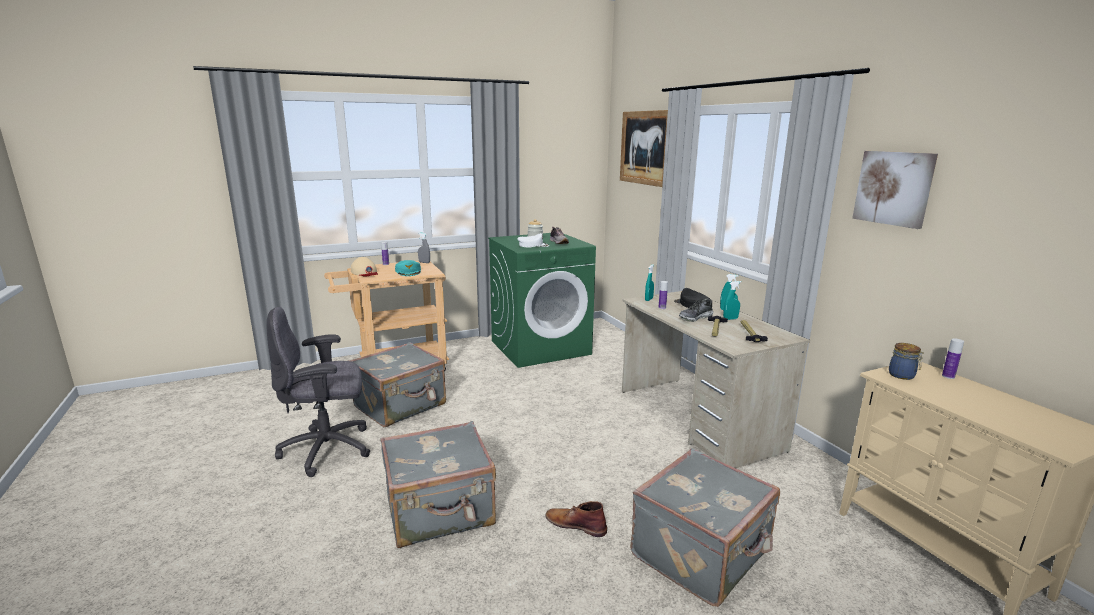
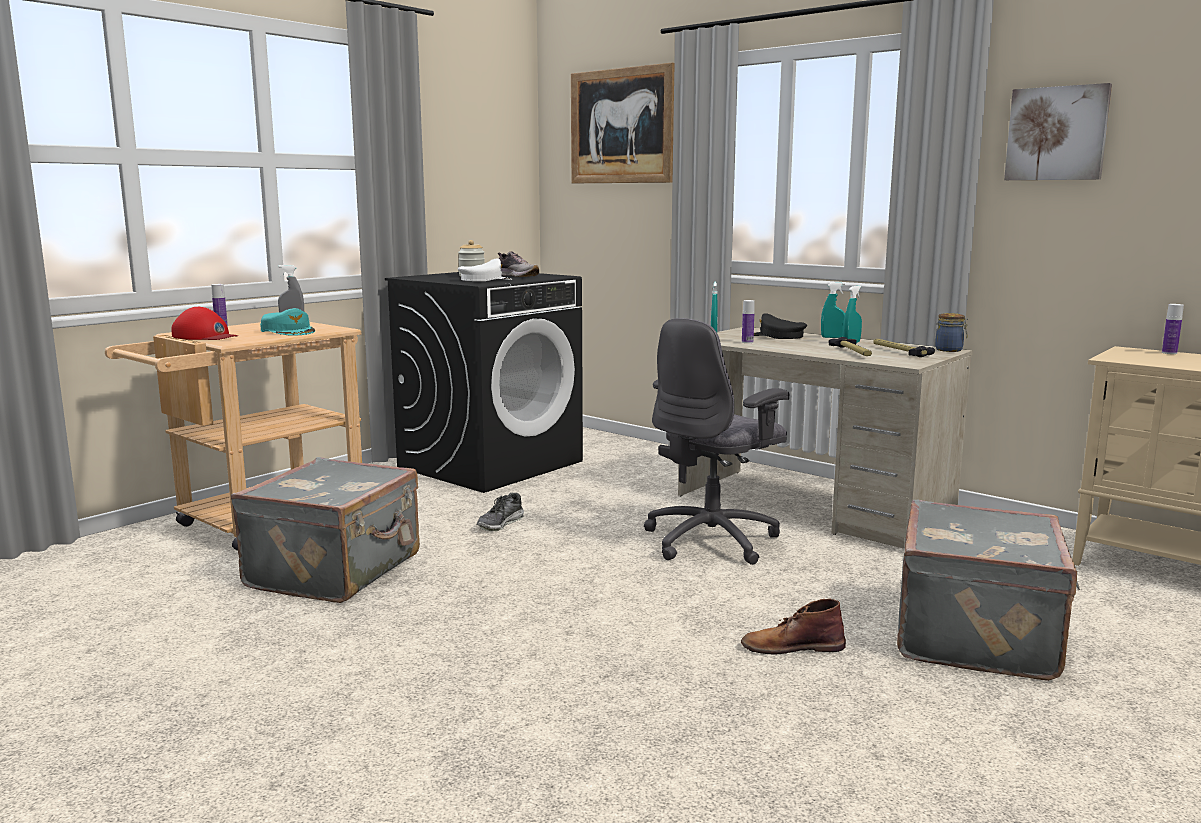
camera: 25 degrees left, 5 degrees down
grey office chair [266,307,370,477] -> grey office chair moved to [644,318,790,565]
beige cap [351,257,378,277] -> red cap [171,307,238,340]
grey suitcase [381,421,496,548] -> none
green washing machine [488,233,596,368] -> black washing machine [385,272,583,493]
shoe [679,298,713,322] -> shoe moved to [477,493,524,531]
jar [889,343,924,380] -> jar moved to [935,313,968,352]

